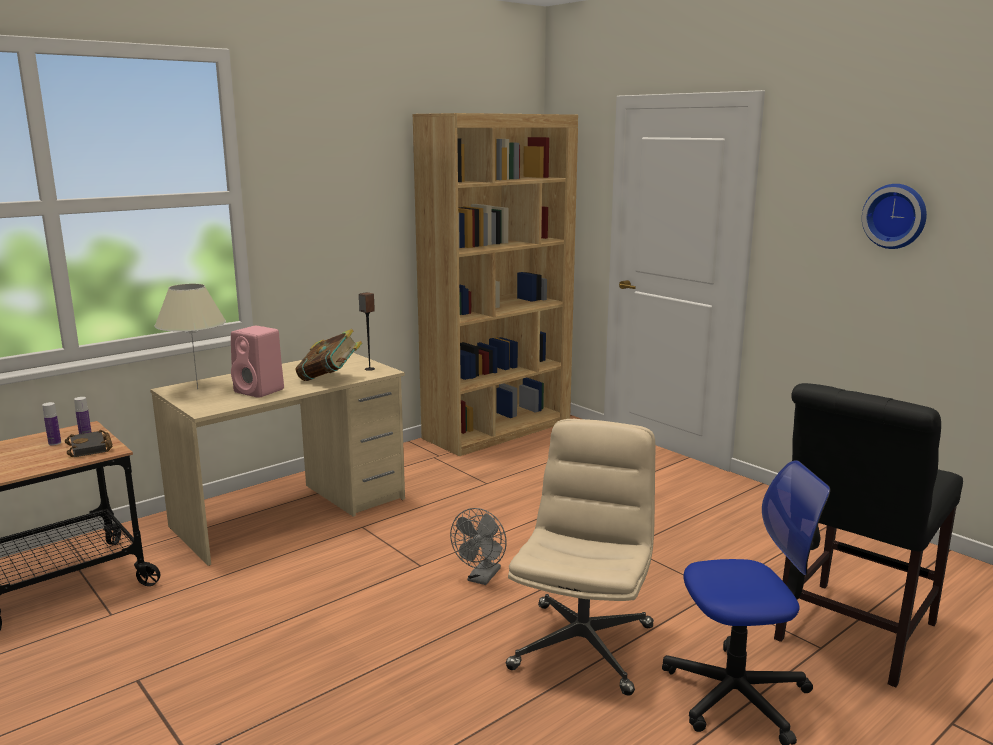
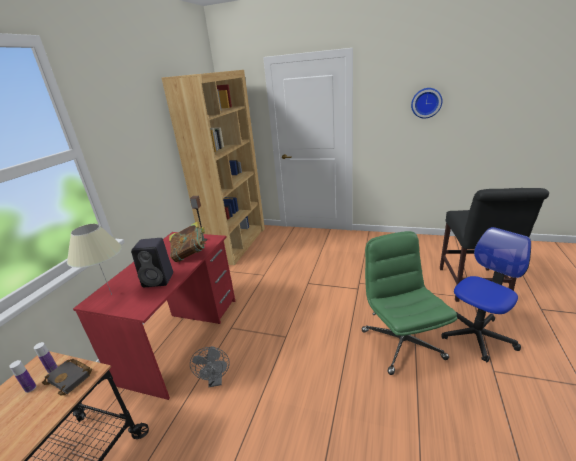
camera: 30 degrees left, 10 degrees up
beige desk [150,353,405,566] -> red desk [73,232,235,400]
pink speaker [231,326,284,398] -> black speaker [131,238,173,287]
grey fan [450,508,507,585] -> grey fan moved to [190,346,230,387]
beige office chair [506,419,656,696] -> green office chair [361,231,457,375]

